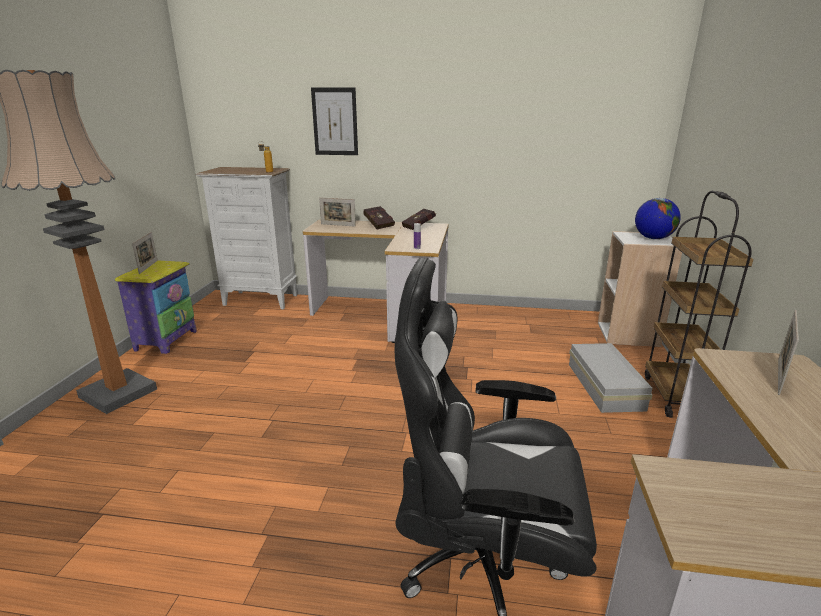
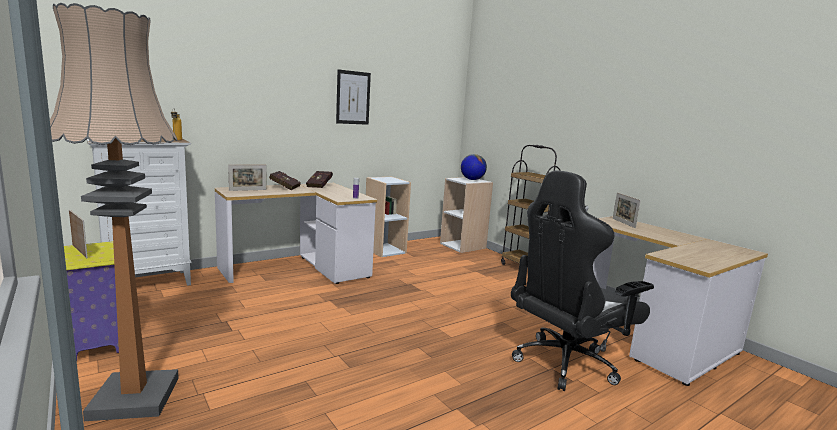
camera: 45 degrees left, 10 degrees down
picture [311,87,358,155] -> picture moved to [336,69,371,125]
white storage box [569,343,652,413] -> none
none -> bookcase [366,177,411,257]

